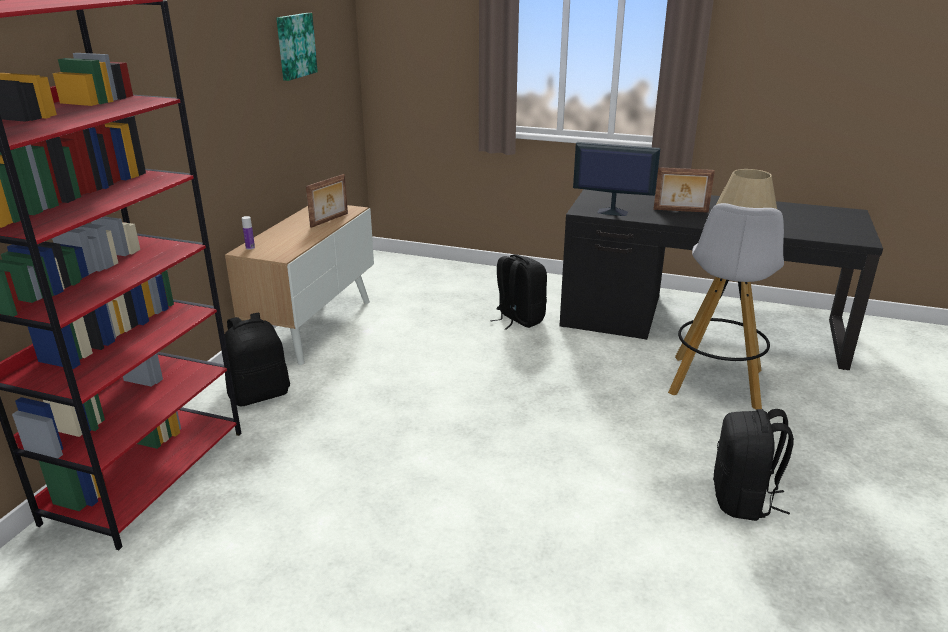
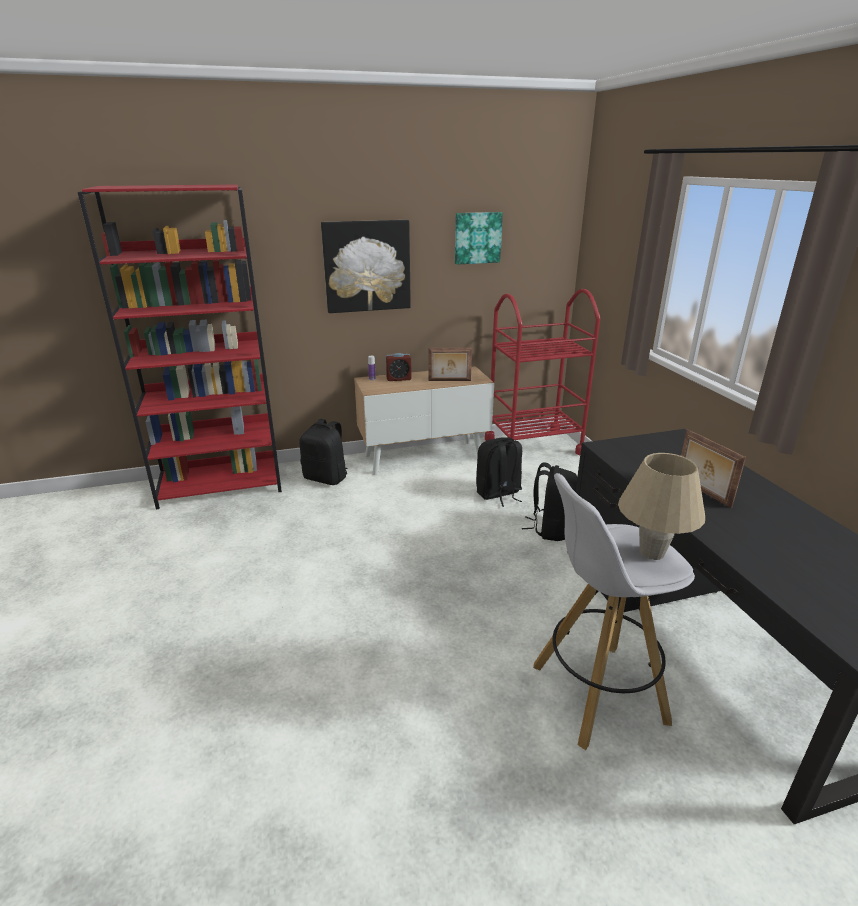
camera: 55 degrees right, 0 degrees up
monitor [573,142,660,216] -> none
black backpack [713,409,794,521] -> black backpack moved to [476,437,522,507]
none -> picture [321,220,411,313]
none -> alarm clock [386,353,412,381]
none -> red cart [485,289,600,455]

